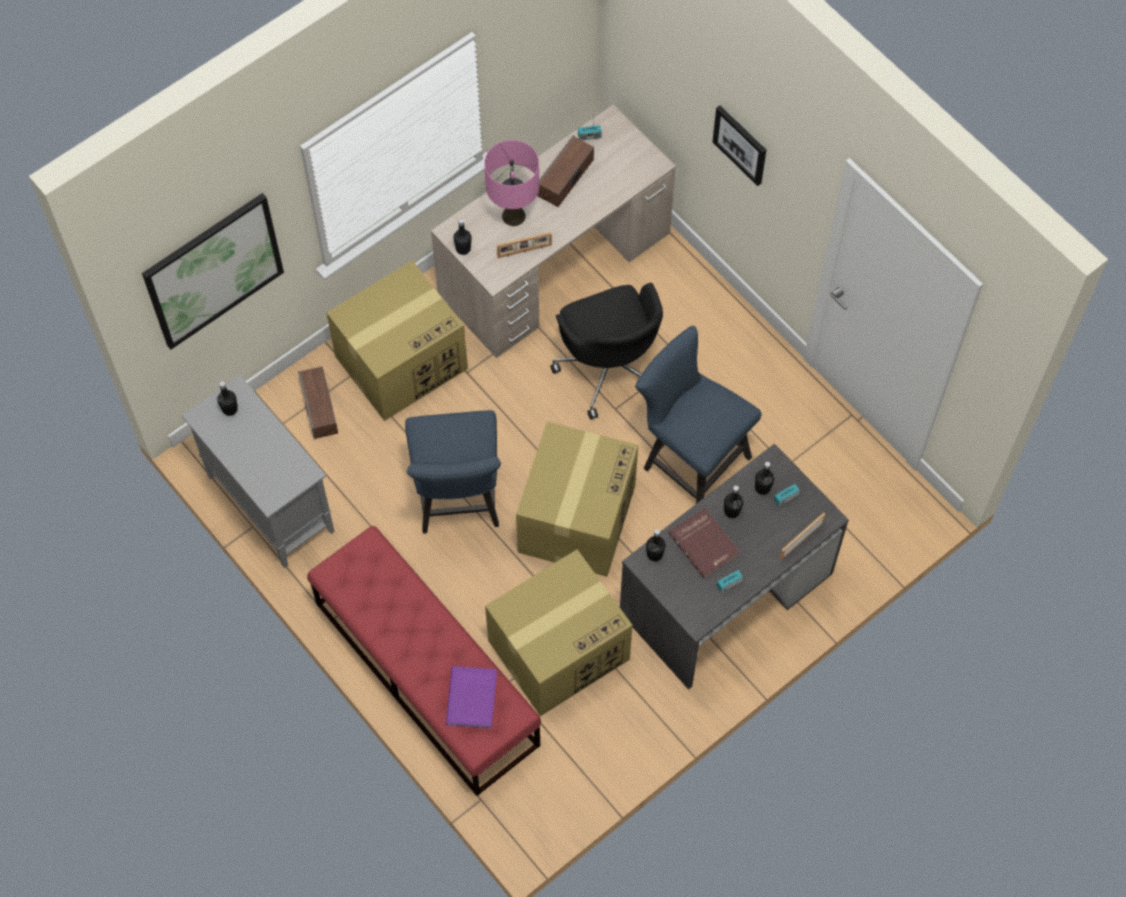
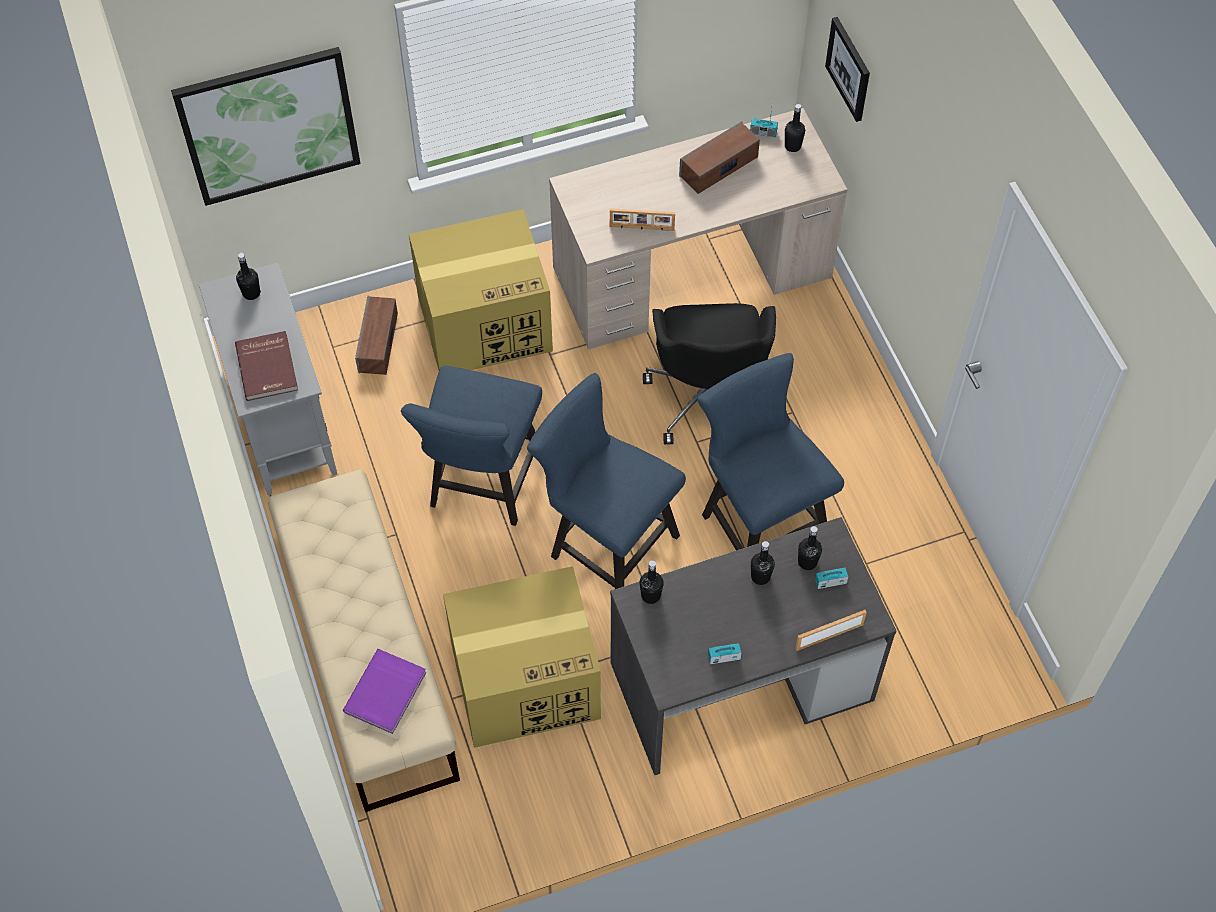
camera: 20 degrees right, 5 degrees down
red bench [307,526,541,796] -> beige bench [268,470,460,812]
black bottle [453,219,472,255] -> black bottle moved to [785,104,805,152]
pink table lamp [484,140,539,226] -> none
cardboard box [516,421,638,577] -> blue chair [527,373,686,589]
red book [668,508,740,579] -> red book moved to [235,331,298,401]
picture [713,106,766,186] -> picture moved to [825,17,870,122]

